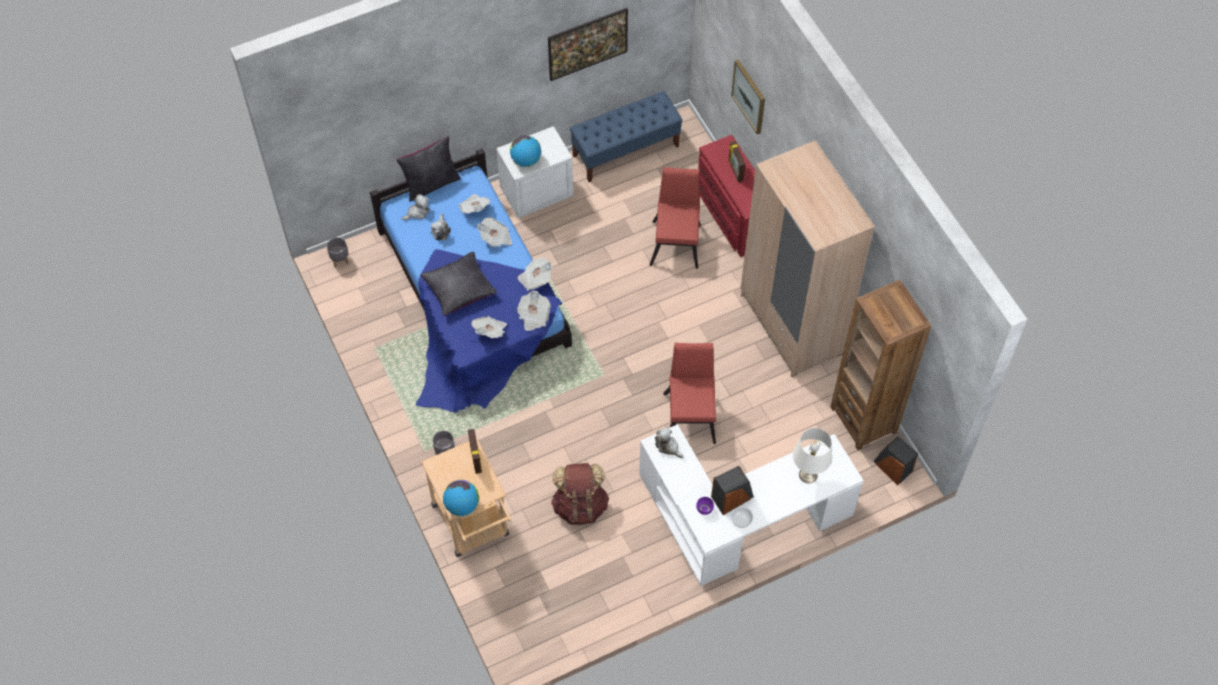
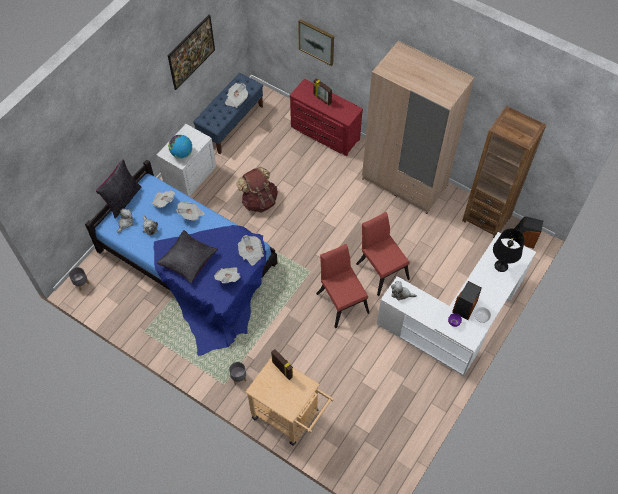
camera: 30 degrees left, 0 degrees up
globe [443,480,479,517] -> none
newspaper [518,257,553,291] -> newspaper moved to [225,83,248,108]
brown backpack [551,463,609,525] -> brown backpack moved to [237,167,278,213]
red chair [650,167,700,269] -> red chair moved to [316,244,369,328]
white table lamp [793,428,832,484] -> black table lamp [493,229,524,272]

